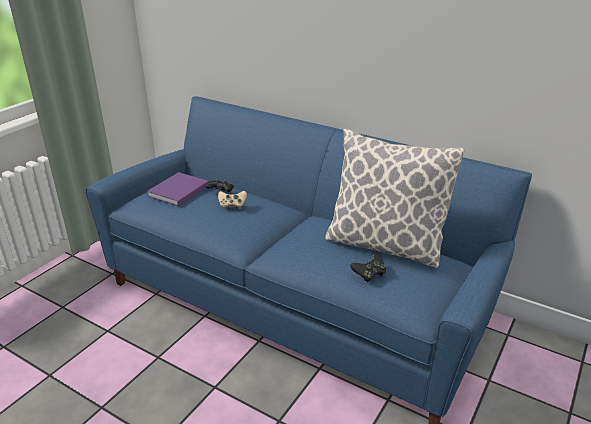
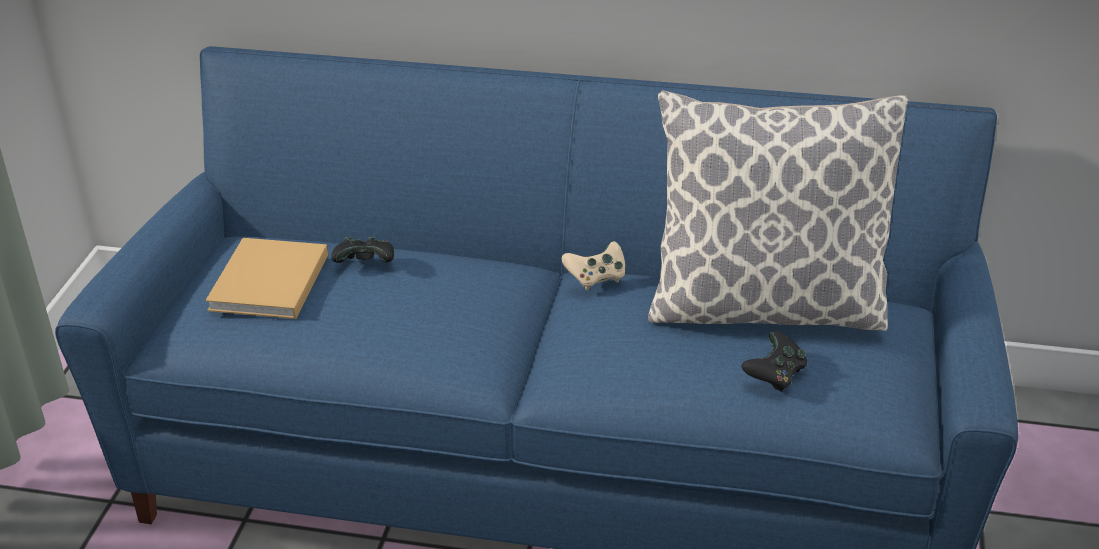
camera: 20 degrees left, 5 degrees up
purple book [147,172,209,206] -> beige book [205,238,328,319]
beige game controller [218,191,247,209] -> beige game controller moved to [562,241,625,290]

